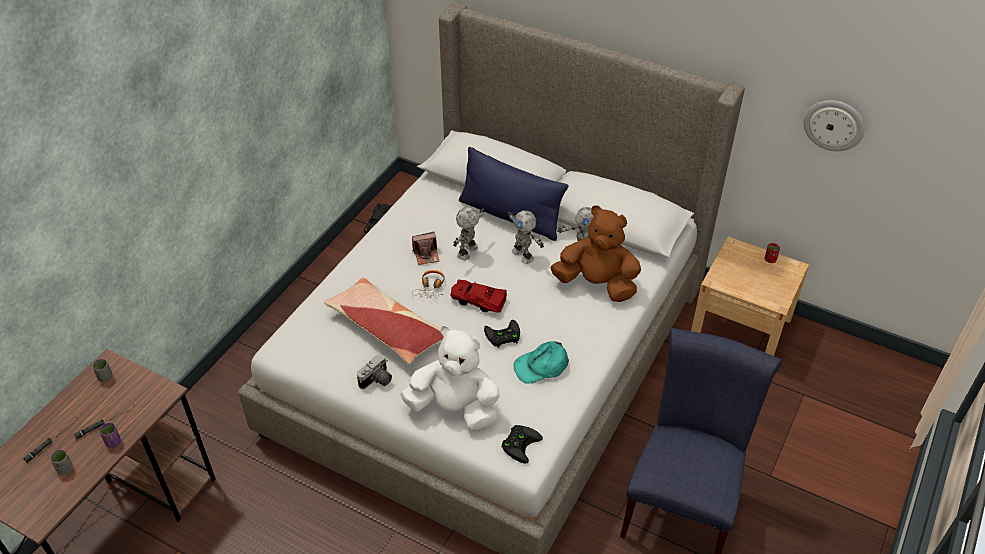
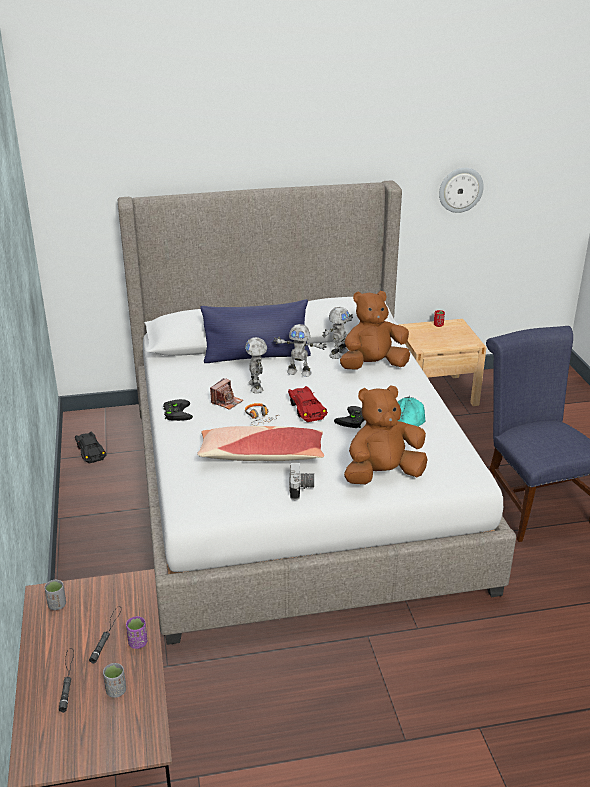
camera: 40 degrees left, 15 degrees down
white plush toy [400,326,500,431] -> brown plush toy [344,385,428,484]
red toy car [450,279,507,313] -> red toy car turned 90 degrees clockwise [288,386,328,422]
black game controller [502,425,543,464] -> black game controller moved to [163,399,193,421]

